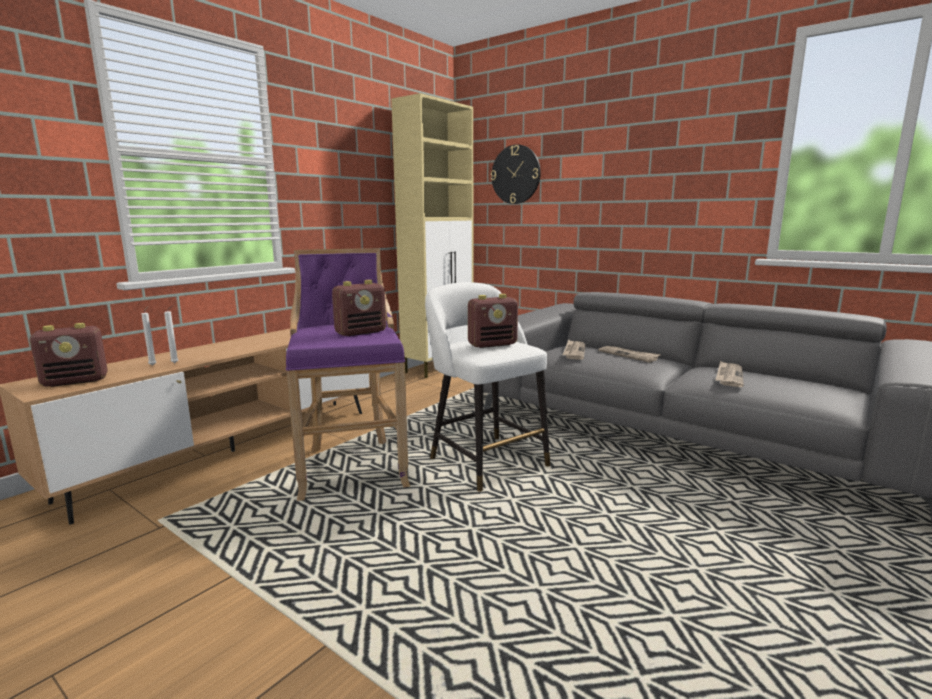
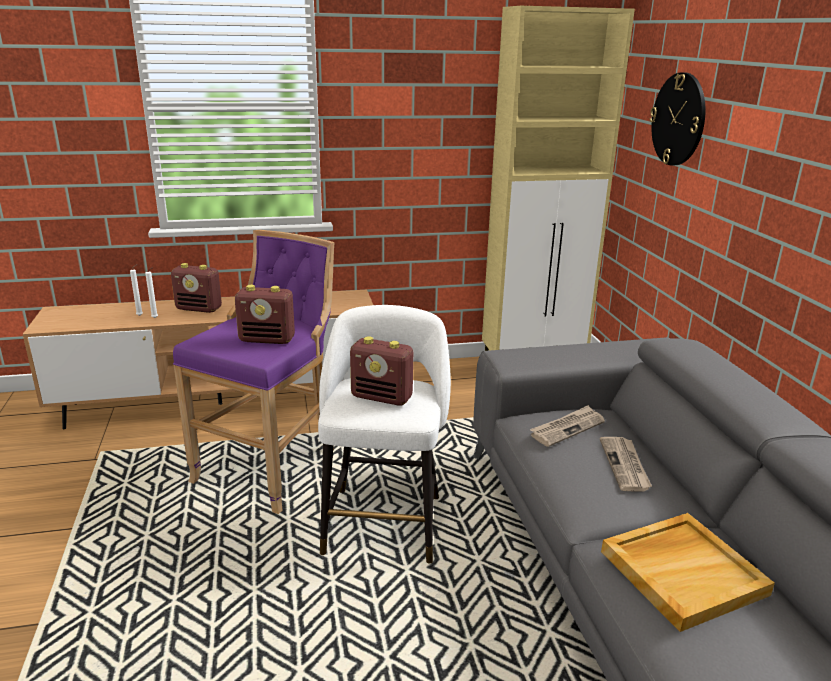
camera: 40 degrees right, 10 degrees up
radio [30,323,108,387] -> radio moved to [171,263,222,313]
newspaper [716,361,744,387] -> beige tray [601,513,775,632]

